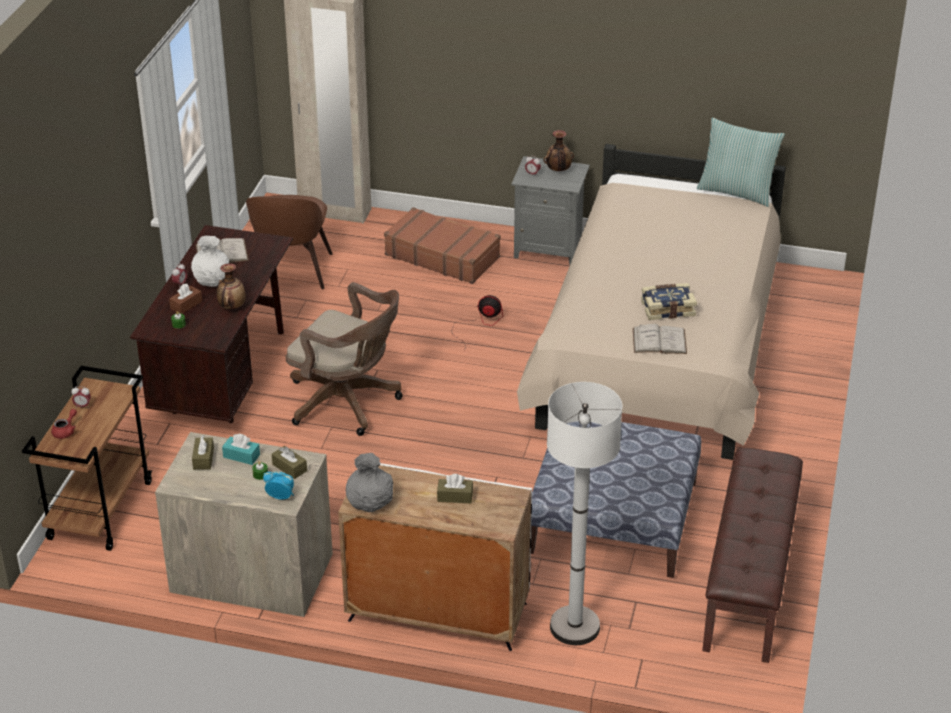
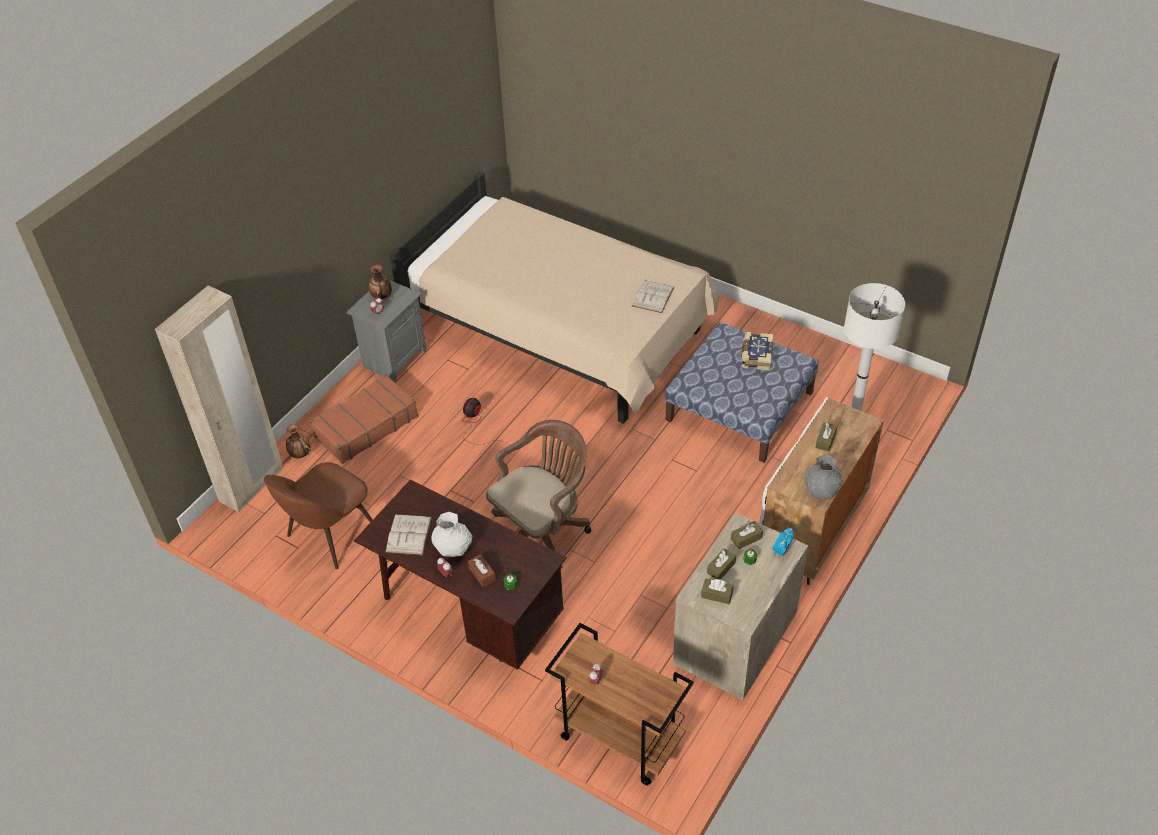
camera: 70 degrees left, 10 degrees up
red teapot [51,409,77,439] -> none
vase [217,263,246,309] -> vase moved to [286,424,310,458]
turquoise tissue box [222,434,260,465] -> brown tissue box [707,548,736,580]
brown chair [246,195,333,289] -> brown chair turned 105 degrees clockwise [264,462,373,569]
book [641,283,697,320] -> book moved to [741,332,774,371]
pillow [697,118,785,207] -> none
brown bench [702,448,803,663] -> none

